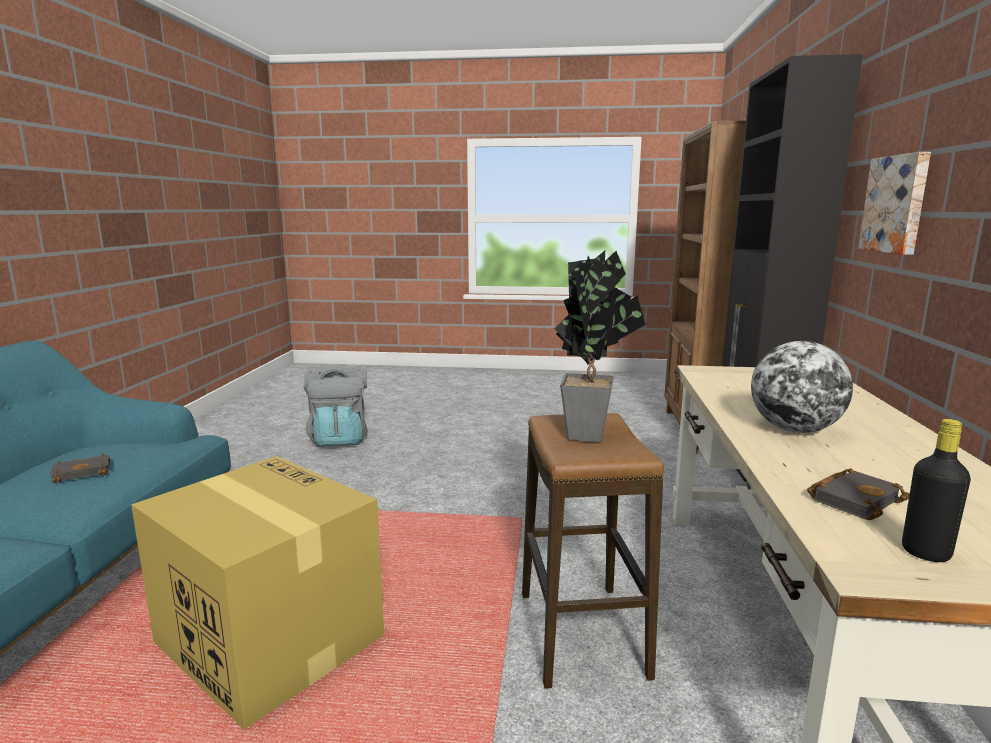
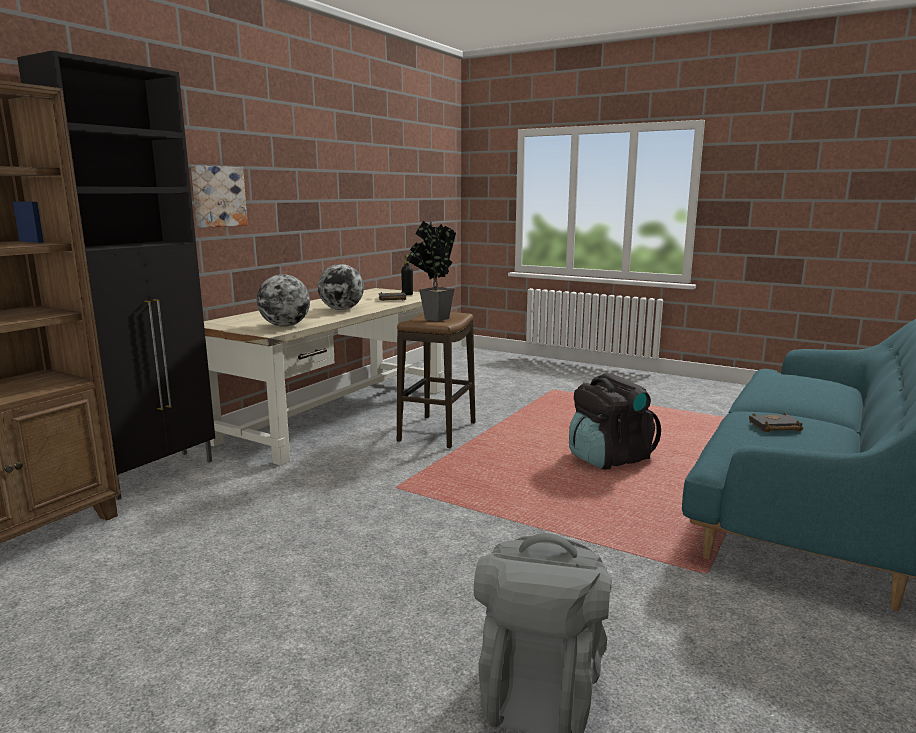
camera: 155 degrees left, 0 degrees up
cardboard box [131,456,384,730] -> black backpack [569,373,661,469]
none -> globe [257,274,310,327]

